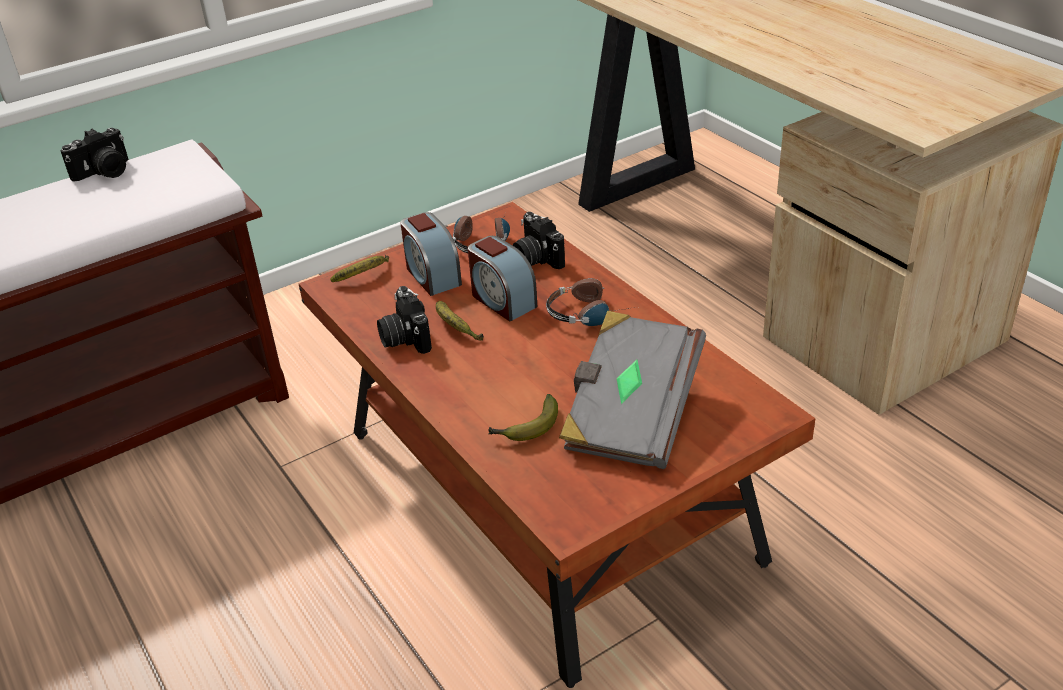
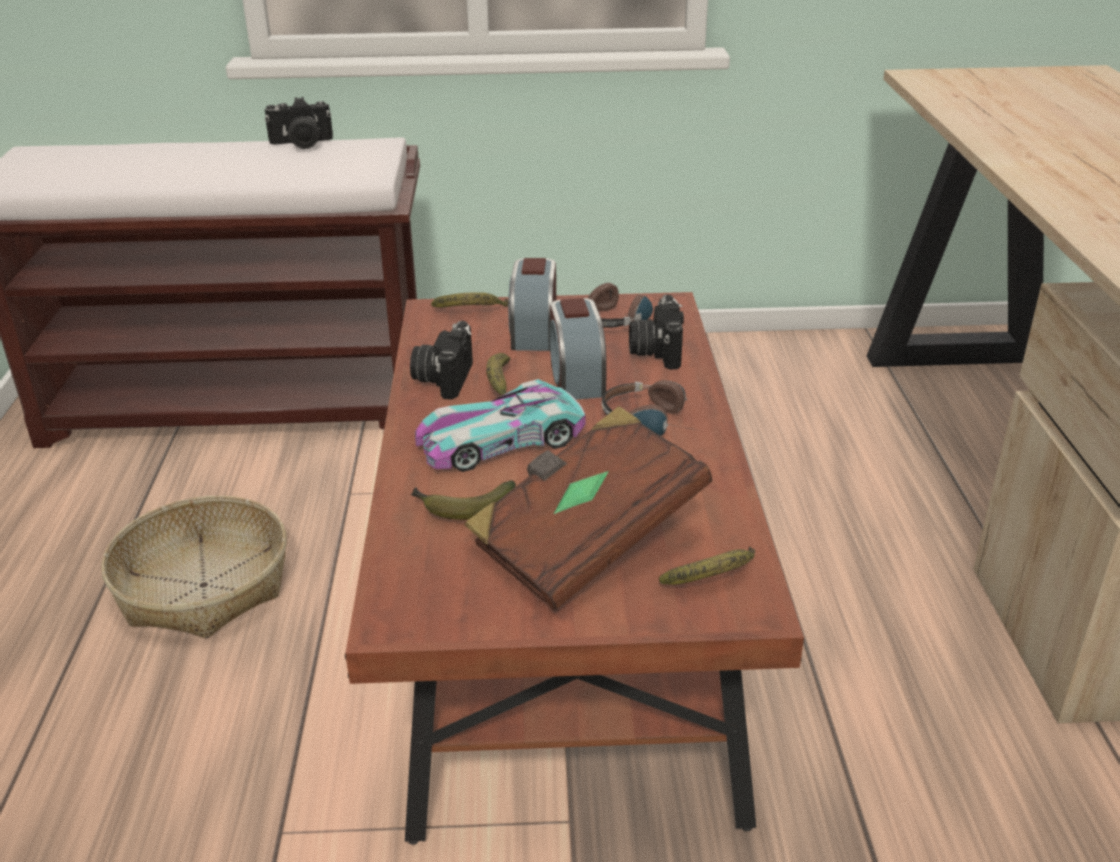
camera: 30 degrees right, 5 degrees down
grey book [559,311,706,469] -> brown book [464,406,712,611]
none -> basket [101,496,287,638]
none -> toy car [415,379,585,472]
none -> banana [659,546,755,585]

